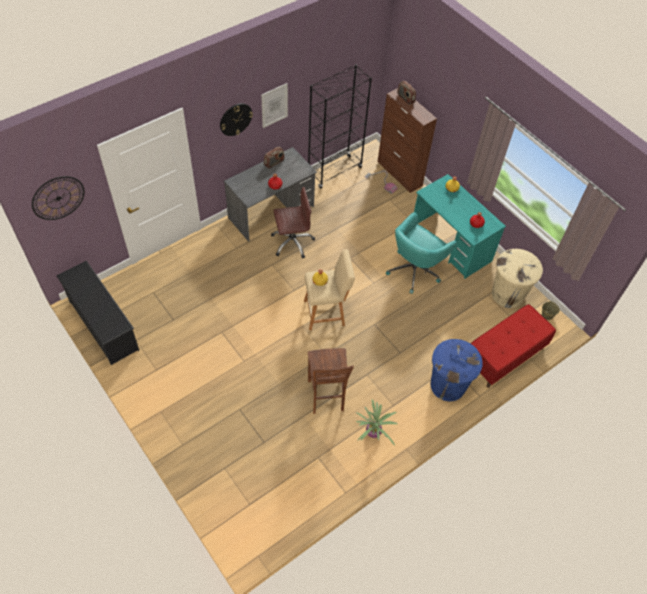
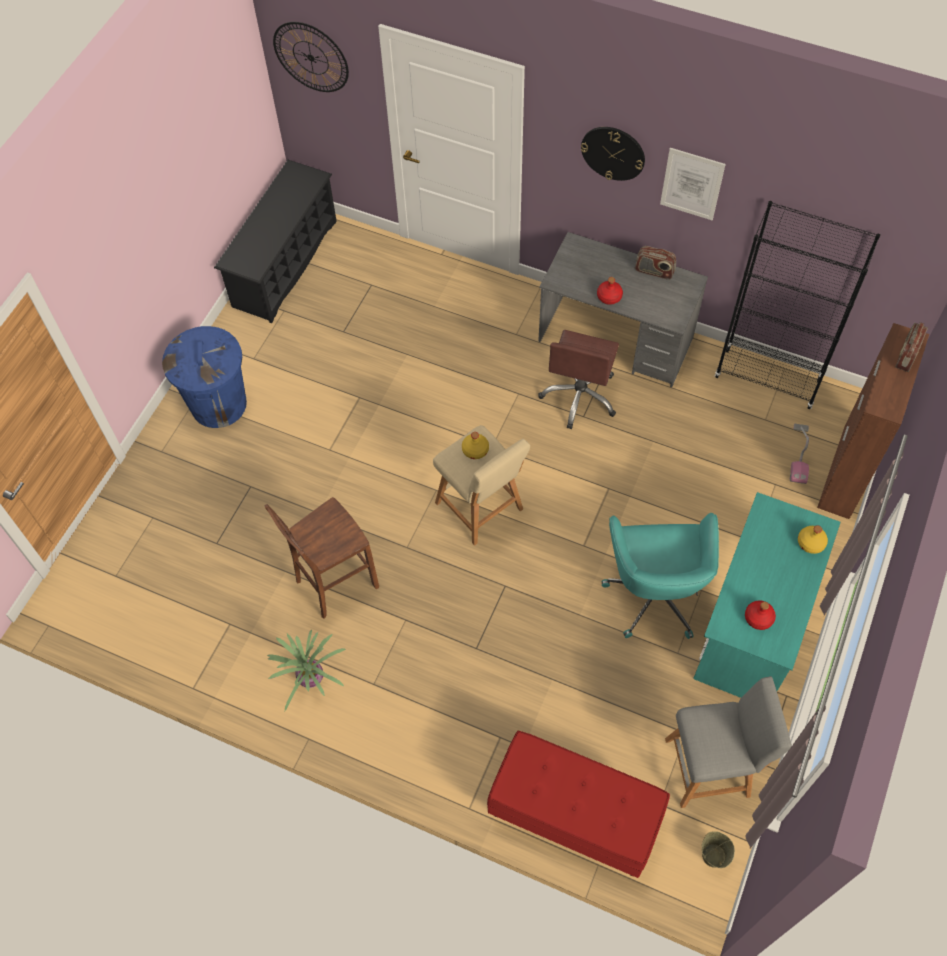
camera: 65 degrees right, 5 degrees up
brown office chair [271,187,315,259] -> brown office chair turned 60 degrees clockwise [538,330,619,429]
turquoise office chair [386,212,457,294] -> turquoise office chair turned 105 degrees counterclockwise [602,513,719,639]
blue trash can [430,339,482,401] -> blue trash can moved to [162,326,247,428]
beige trash can [492,249,543,308] -> grey stool [665,676,792,808]

